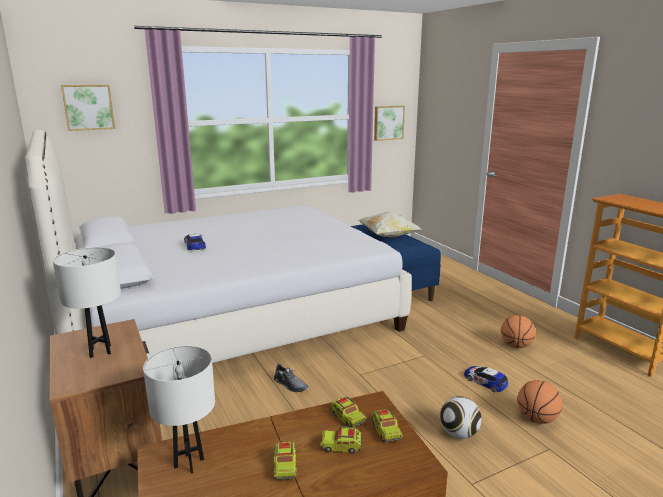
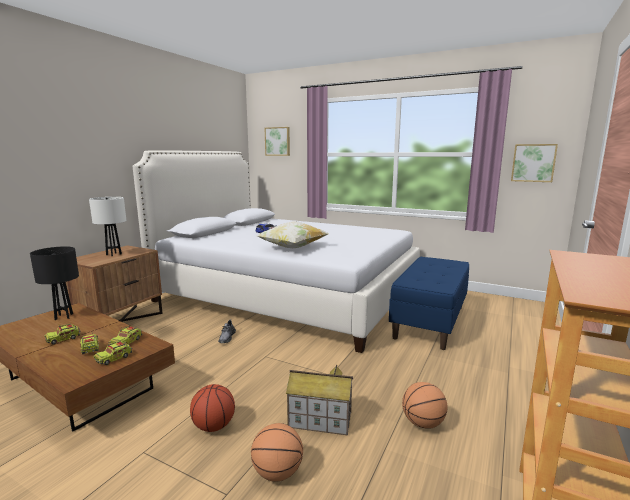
camera: 55 degrees right, 5 degrees down
white table lamp [143,346,215,474] -> black table lamp [30,246,79,320]
pillow [358,211,423,238] -> pillow moved to [257,221,329,248]
football [440,396,482,439] -> basketball [190,384,235,432]
toy car [464,366,508,392] -> toy house [286,365,353,436]

